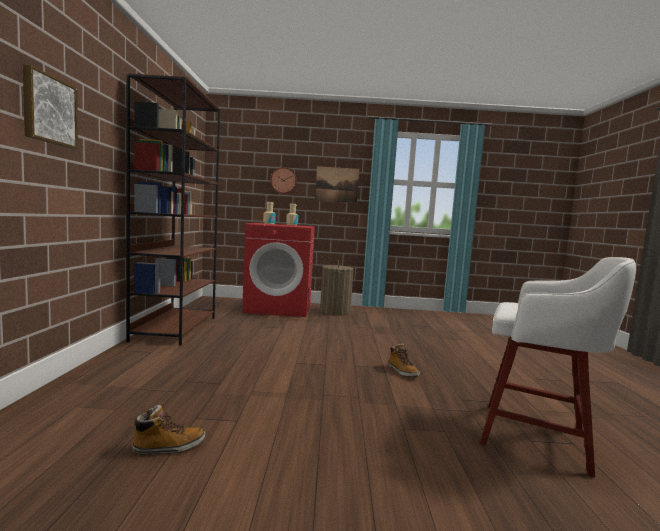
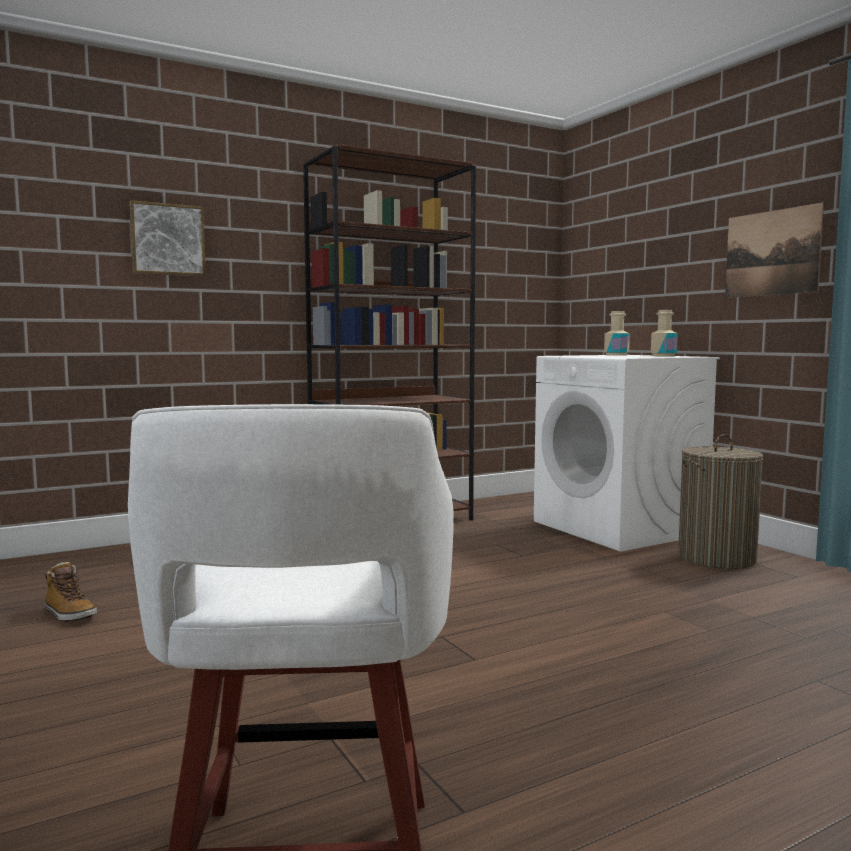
camera: 60 degrees right, 0 degrees up
red washing machine [242,223,315,317] -> white washing machine [534,355,720,552]
wall clock [270,167,297,194] -> none
boot [388,344,420,377] -> none

